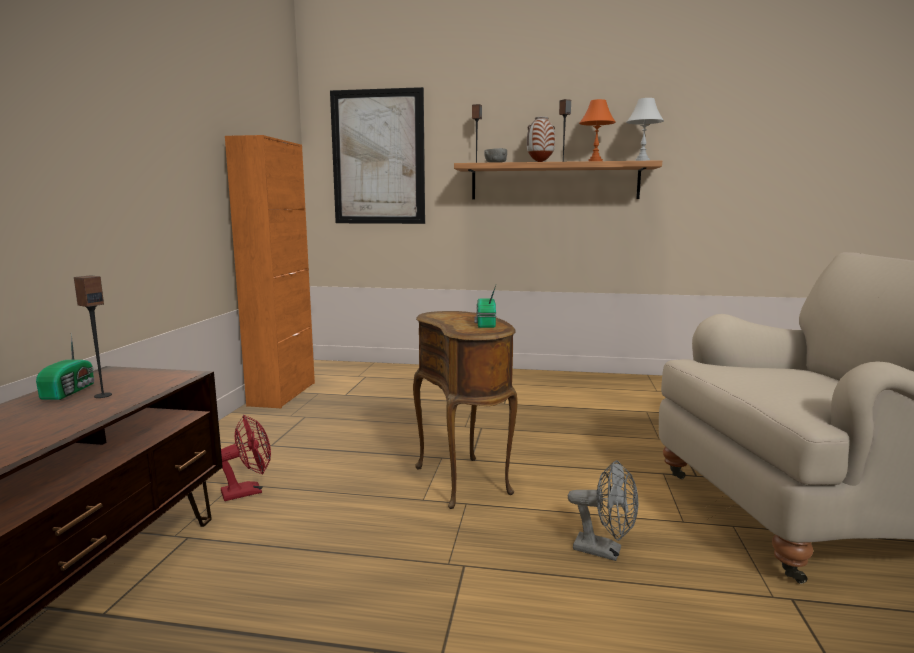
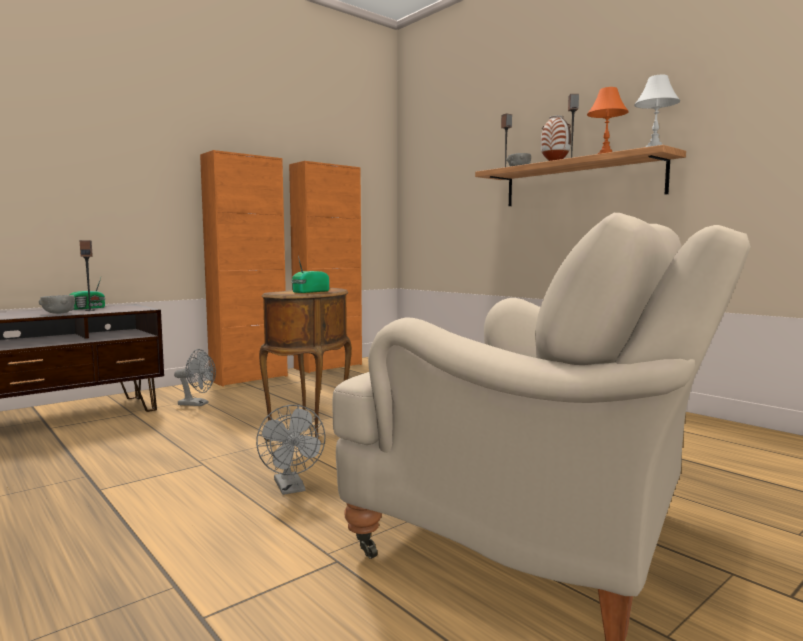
camera: 40 degrees right, 5 degrees down
red fan [221,415,271,501] -> grey fan [174,349,216,406]
picture [330,87,425,224] -> none
none -> grey bowl [39,295,75,314]
none -> orange cabinet [200,150,288,387]

